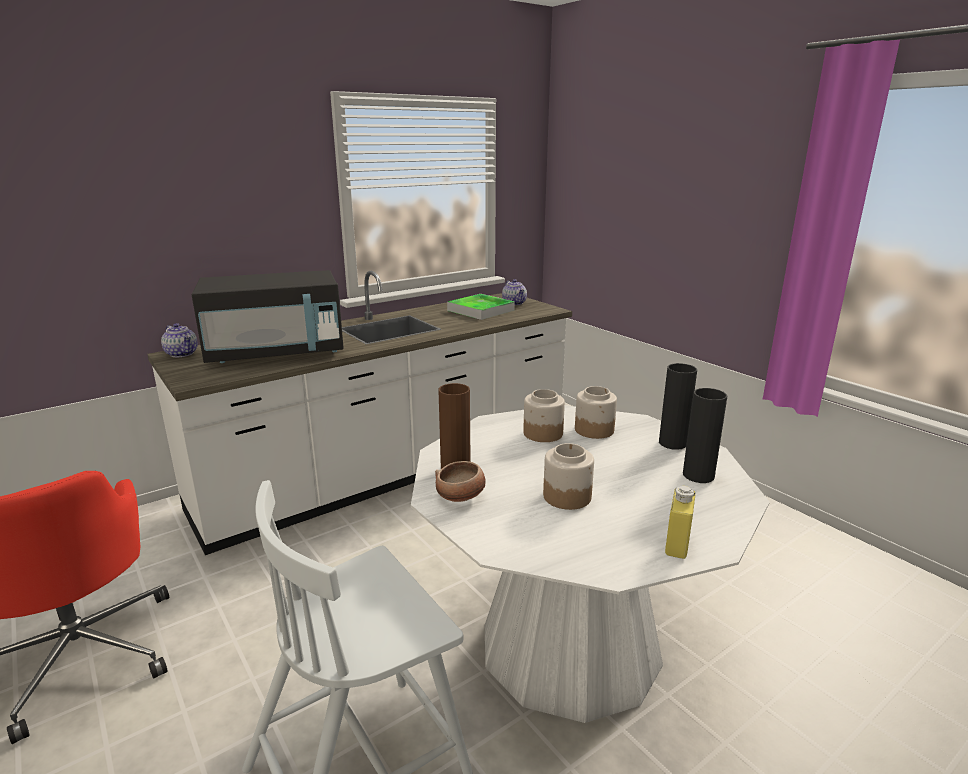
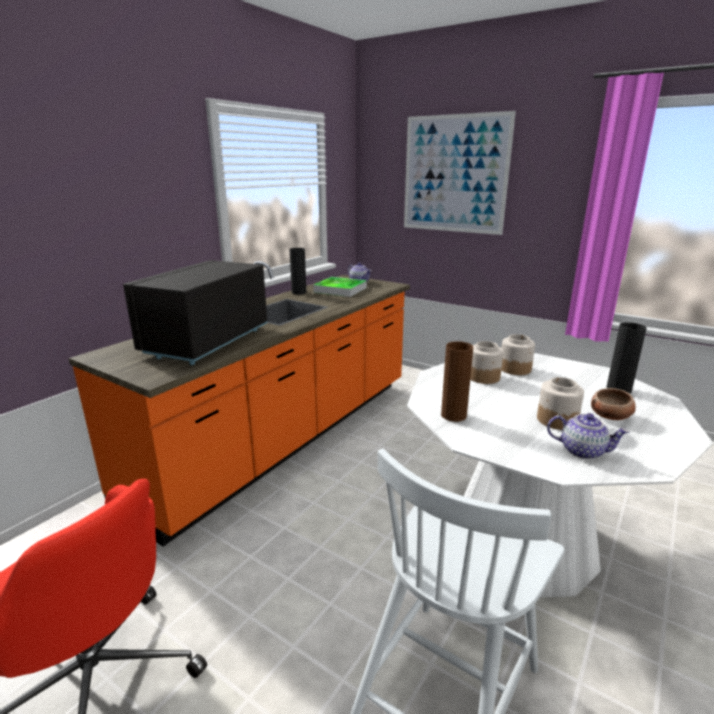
camera: 20 degrees left, 0 degrees up
white counter [147,271,572,555] -> orange counter [69,261,410,546]
teapot [161,323,198,357] -> teapot moved to [547,413,629,459]
black microwave [191,270,344,363] -> black microwave turned 150 degrees clockwise [123,260,267,365]
bowl [435,461,486,502] -> bowl moved to [591,388,636,420]
black vase [659,363,697,450] -> black vase moved to [289,248,306,295]
yellow bottle [665,486,696,559] -> none
none -> picture [404,111,516,235]

